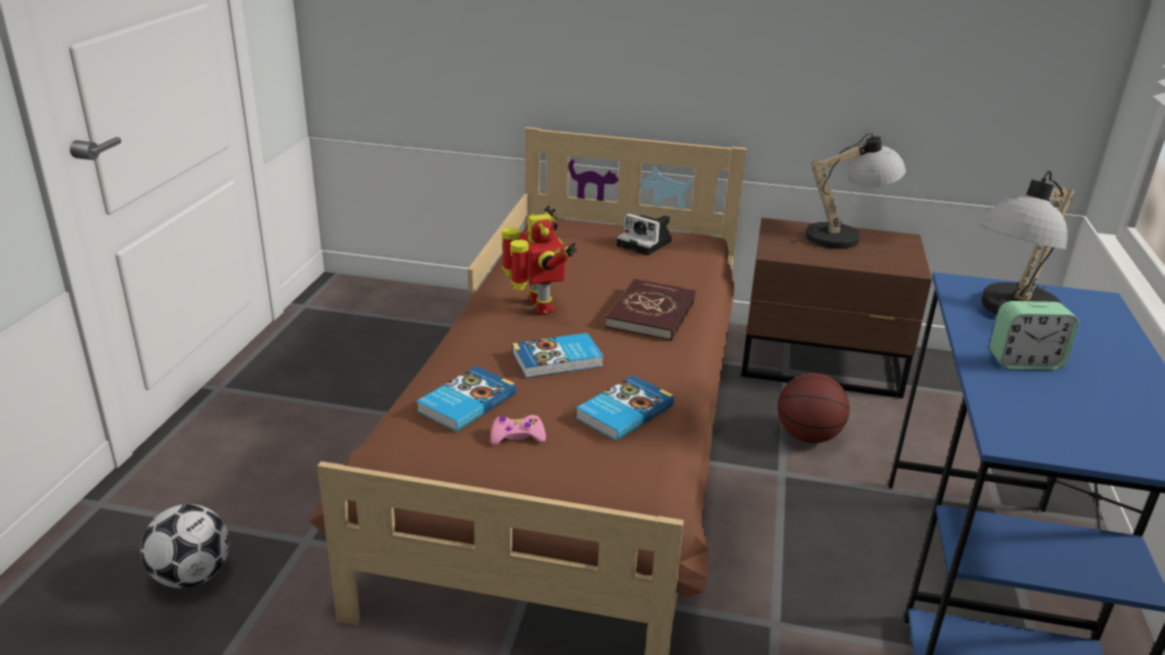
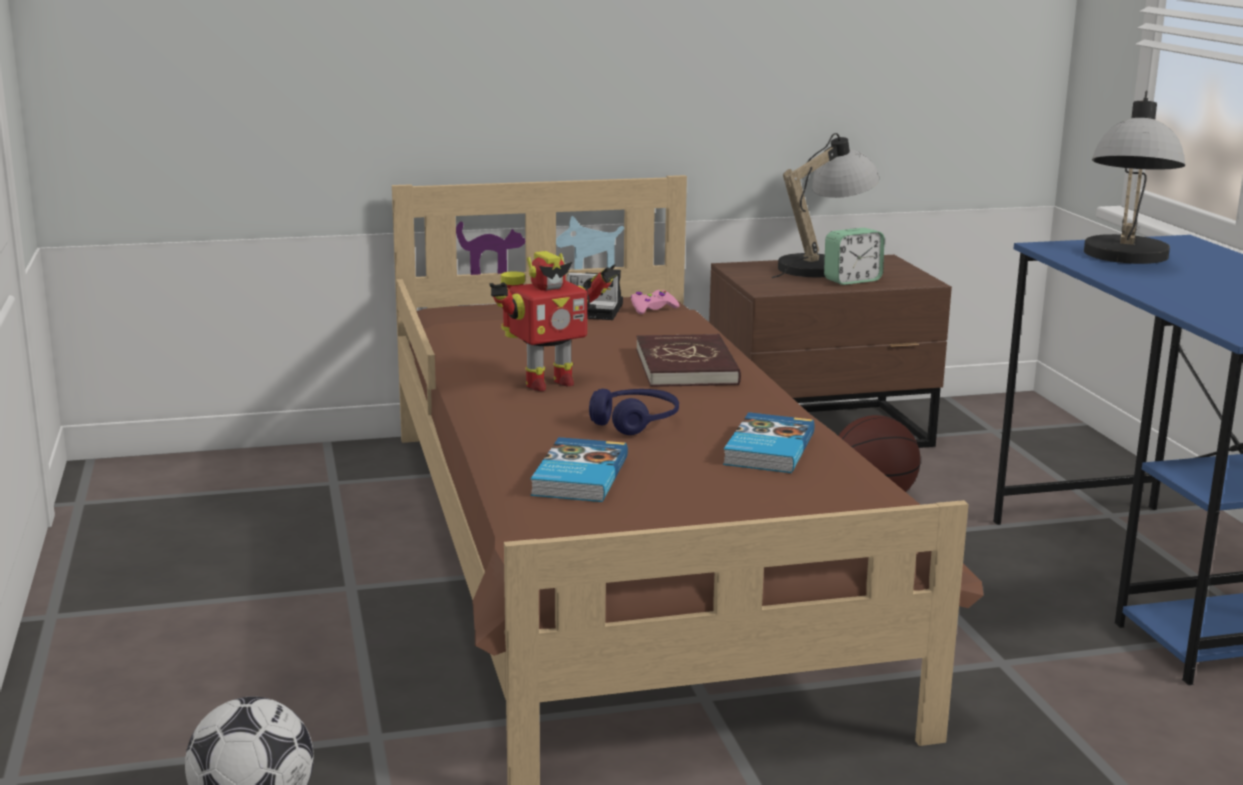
camera: 25 degrees left, 10 degrees down
pink game controller [491,415,546,445] -> pink game controller moved to [630,290,680,314]
toy robot [502,206,577,315] -> toy robot turned 105 degrees clockwise [489,251,617,391]
book [512,333,604,378] -> blue headphones [589,389,679,435]
alarm clock [989,301,1079,370] -> alarm clock moved to [824,228,885,285]

